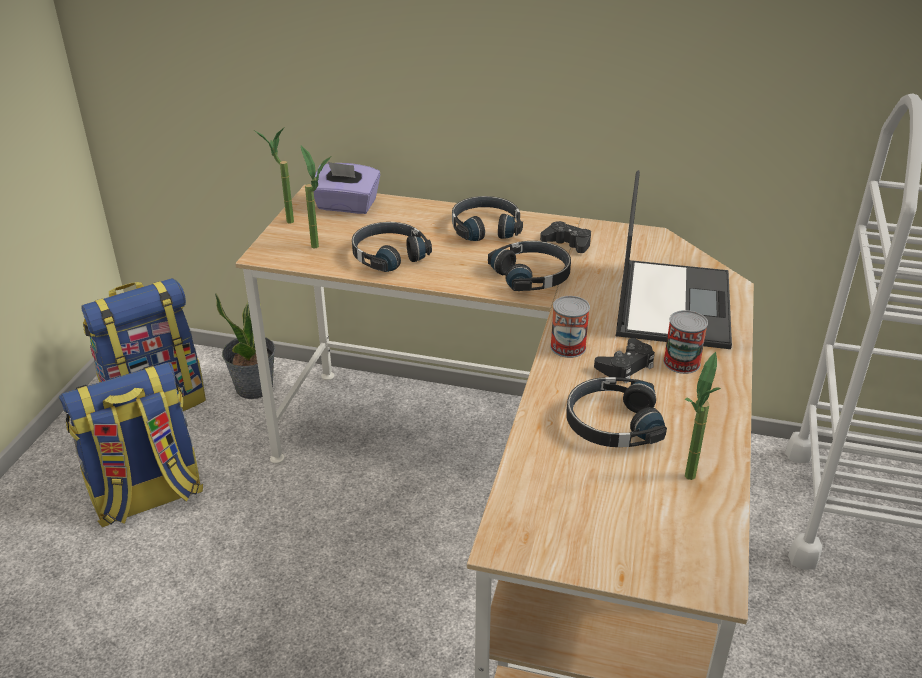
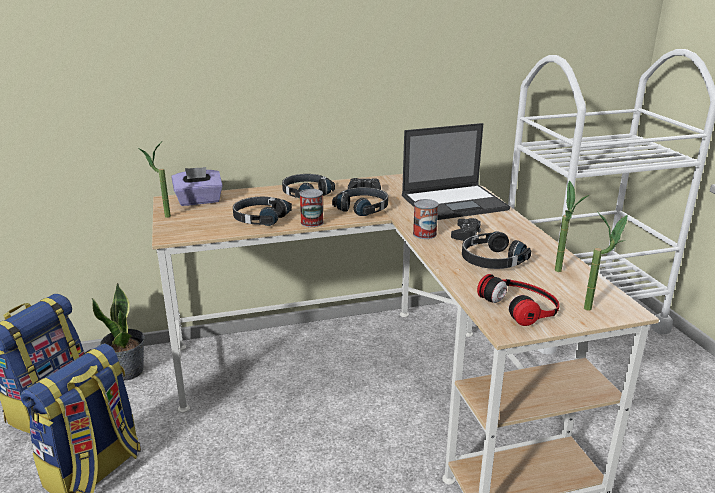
camera: 30 degrees left, 10 degrees down
potted plant [301,146,331,248] -> potted plant moved to [584,213,627,311]
laptop [616,170,732,349] -> laptop turned 90 degrees clockwise [402,123,510,220]
can [663,310,708,374] -> can moved to [299,189,324,227]
none -> headphones [477,274,559,326]

